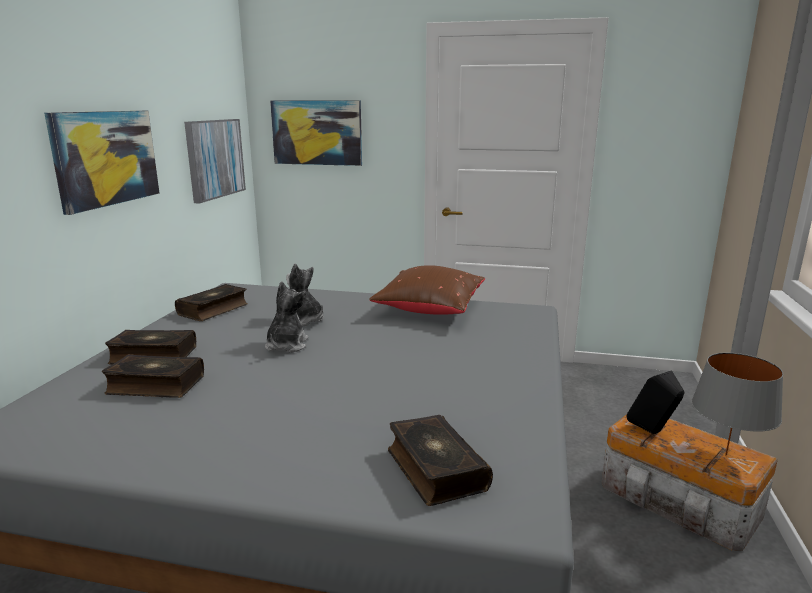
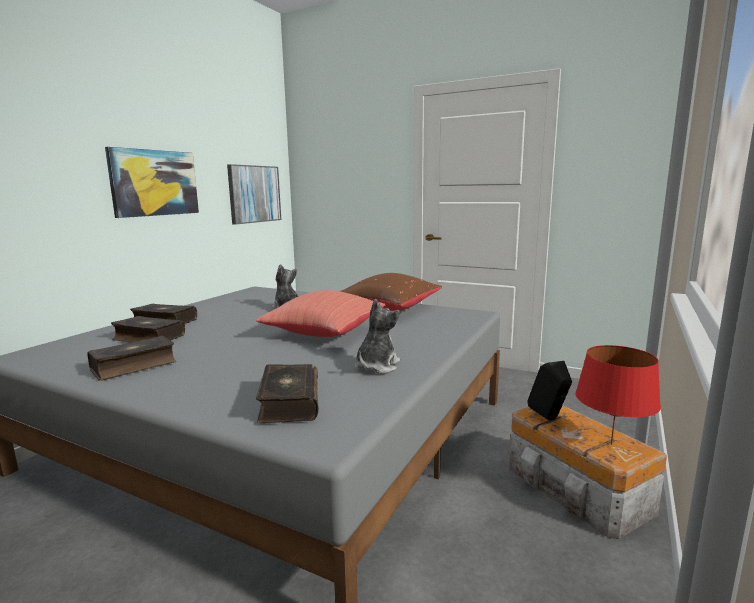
camera: 15 degrees right, 5 degrees down
book [175,284,248,321] -> book moved to [87,336,176,381]
plush toy [265,281,308,353] -> plush toy moved to [355,299,400,374]
picture [270,100,362,166] -> none
grey table lamp [691,353,784,456] -> red table lamp [576,345,661,445]
none -> red pillow [256,290,385,337]

